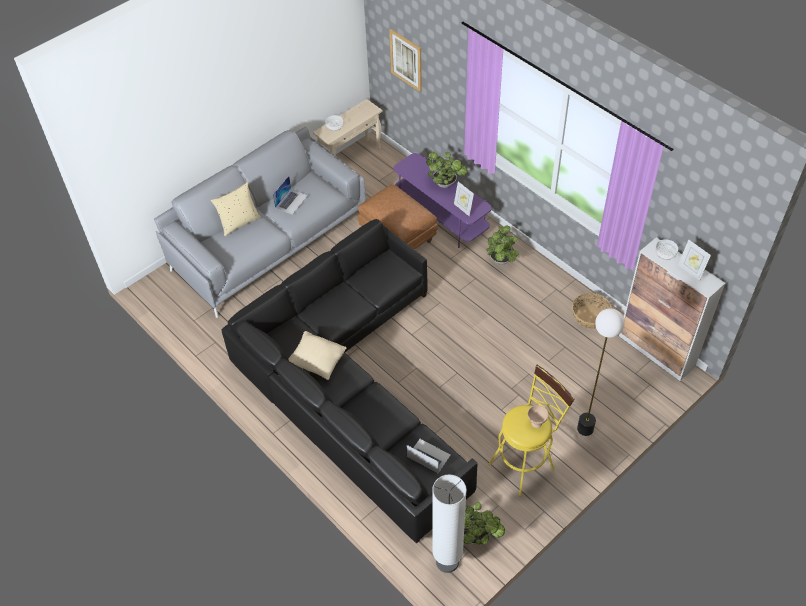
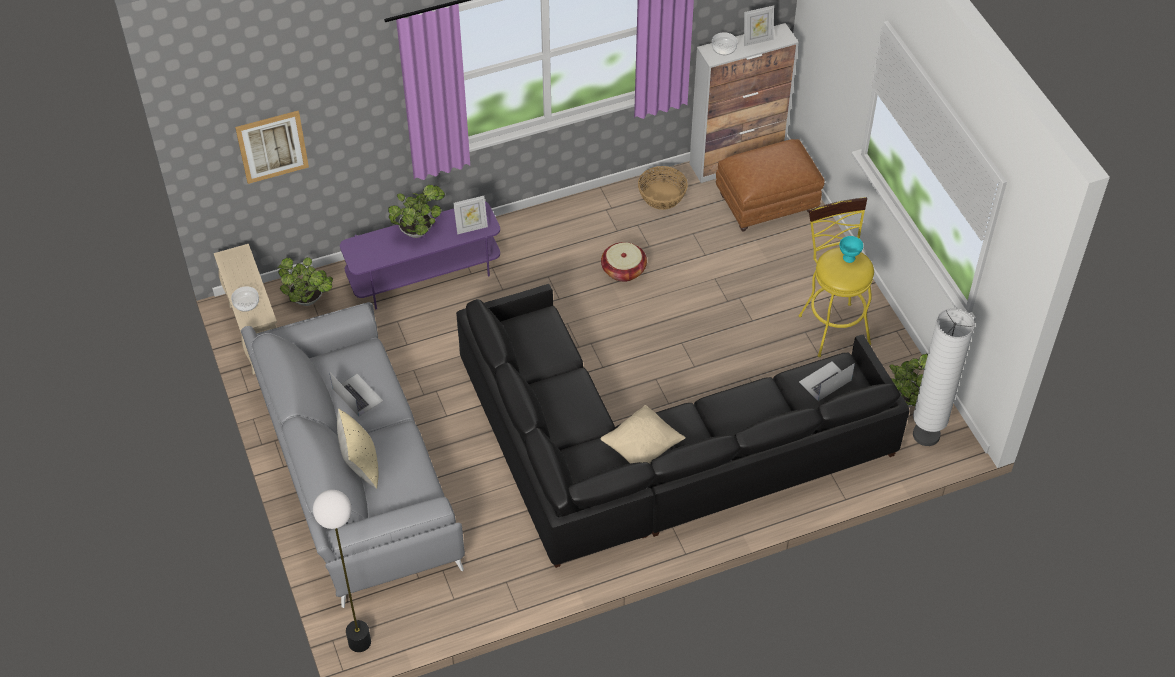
camera: 70 degrees left, 0 degrees up
brown ottoman [358,184,438,250] -> brown ottoman moved to [716,139,825,231]
potted plant [487,226,519,265] -> potted plant moved to [278,257,333,306]
beige bowl [528,405,548,428] -> turquoise bowl [840,236,863,263]
floor lamp [577,308,625,436] -> floor lamp moved to [313,490,371,652]
none -> basket [601,242,647,282]

